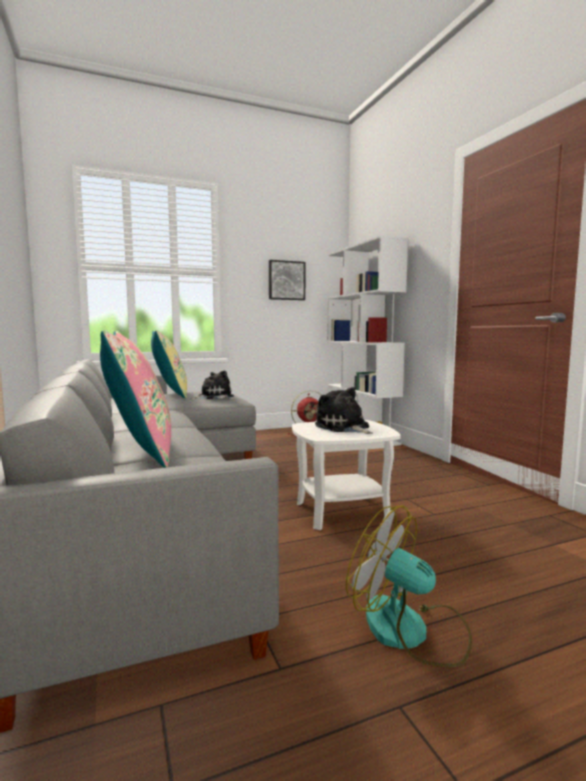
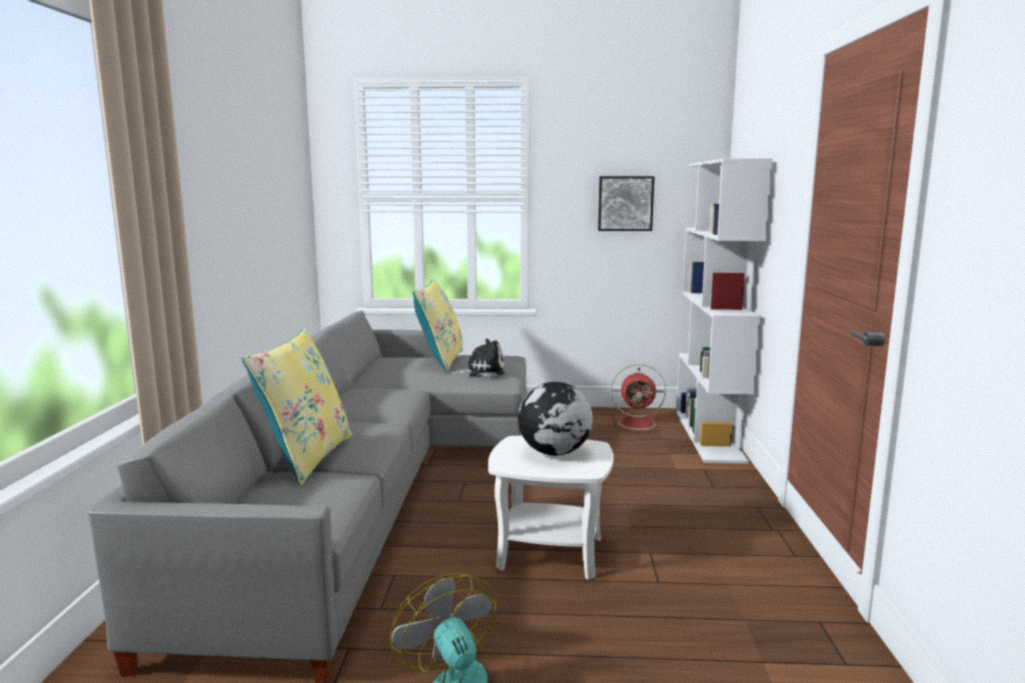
camera: 25 degrees right, 5 degrees up
pink pillow [100,330,171,468] -> yellow pillow [242,328,352,486]
plush toy [315,387,373,434] -> globe [518,382,593,456]

